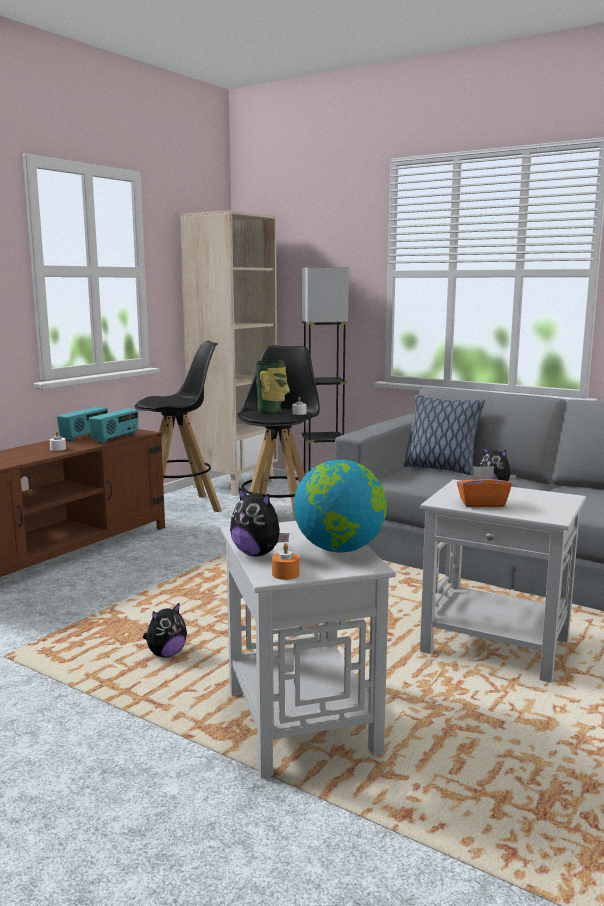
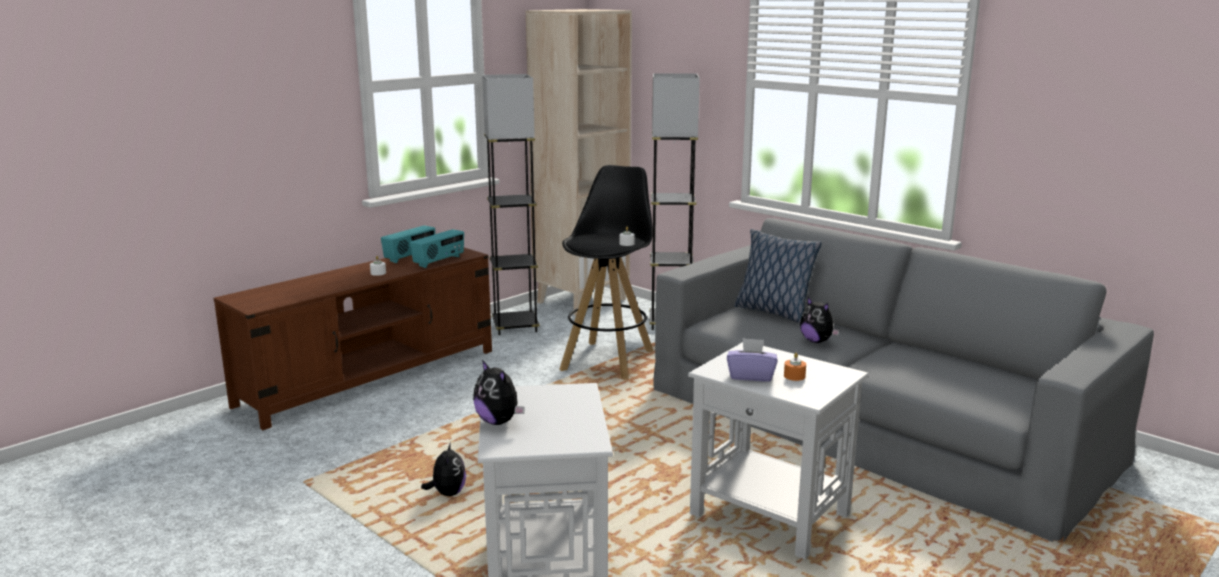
camera: 10 degrees right, 5 degrees up
black stool [134,341,222,512] -> grey floor lamp [482,74,540,335]
plush toy [143,602,187,658] -> plush toy turned 60 degrees counterclockwise [421,442,466,496]
vase [256,360,290,414] -> none
orange candle [272,543,300,580] -> orange candle moved to [784,353,806,381]
globe [294,460,387,553] -> none
orange tissue box [457,466,512,507] -> purple tissue box [727,338,778,382]

